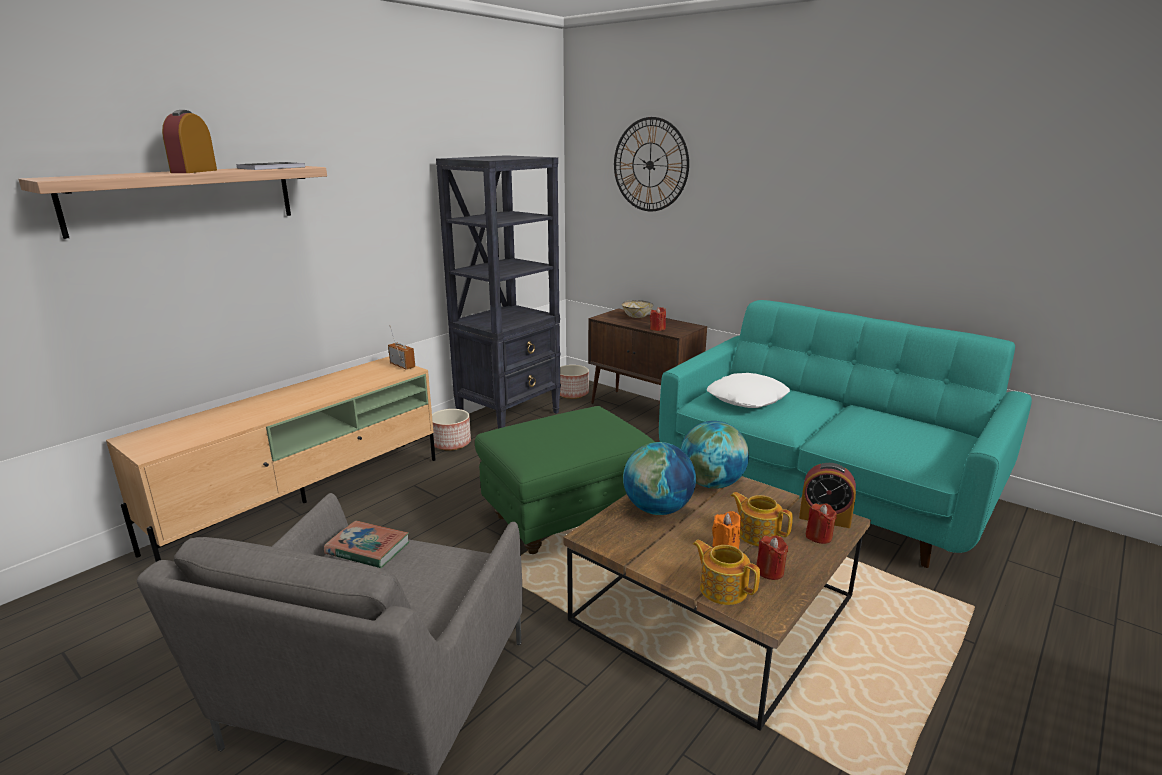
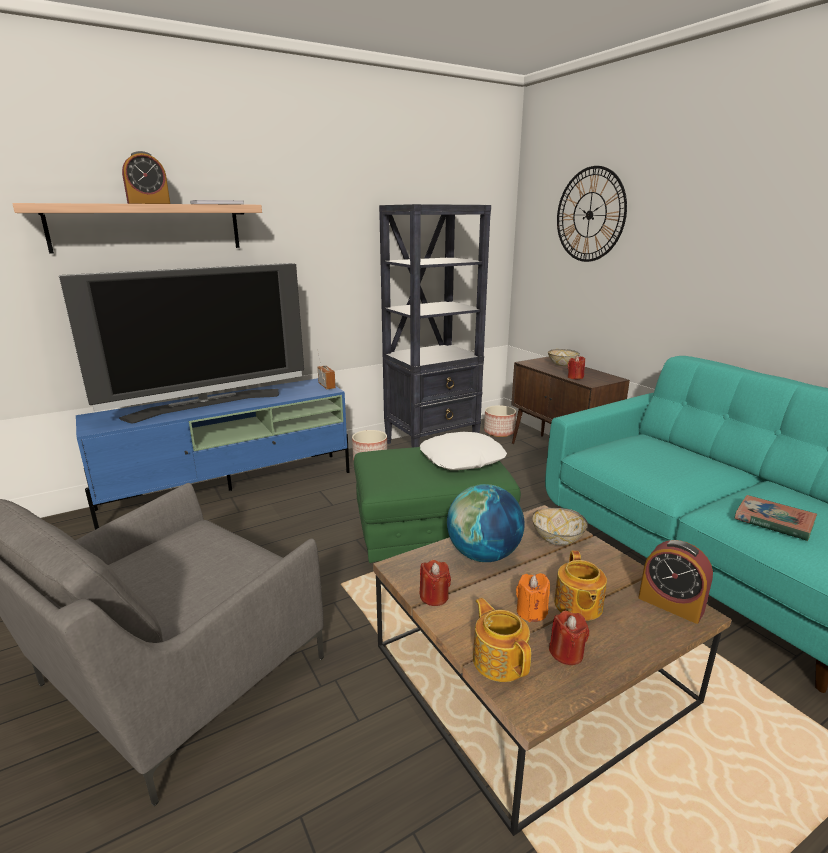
camera: 20 degrees right, 0 degrees up
beige tv stand [106,357,436,562] -> blue tv stand [76,378,350,530]
alarm clock [162,110,217,173] -> alarm clock turned 150 degrees counterclockwise [122,151,170,204]
book [324,520,410,568] -> book moved to [734,495,817,541]
globe [681,421,749,489] -> bowl [532,508,588,545]
white pillow [707,373,790,408] -> white pillow moved to [420,432,507,470]
teapot [730,492,793,546] -> teapot turned 150 degrees counterclockwise [554,551,607,621]
red candle [806,503,837,544] -> red candle moved to [420,560,451,606]
none -> television [59,263,304,423]

